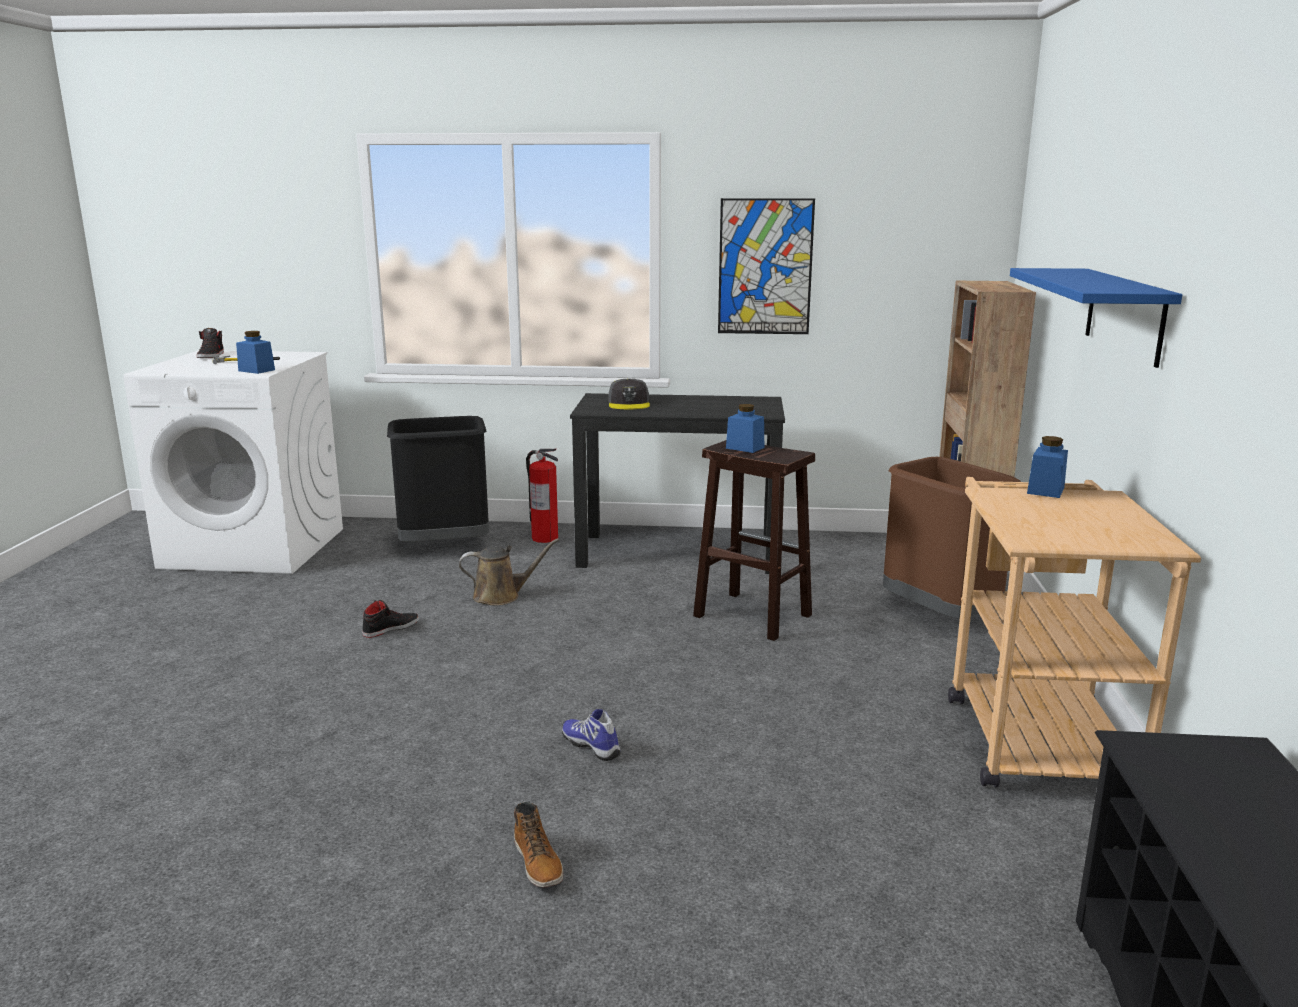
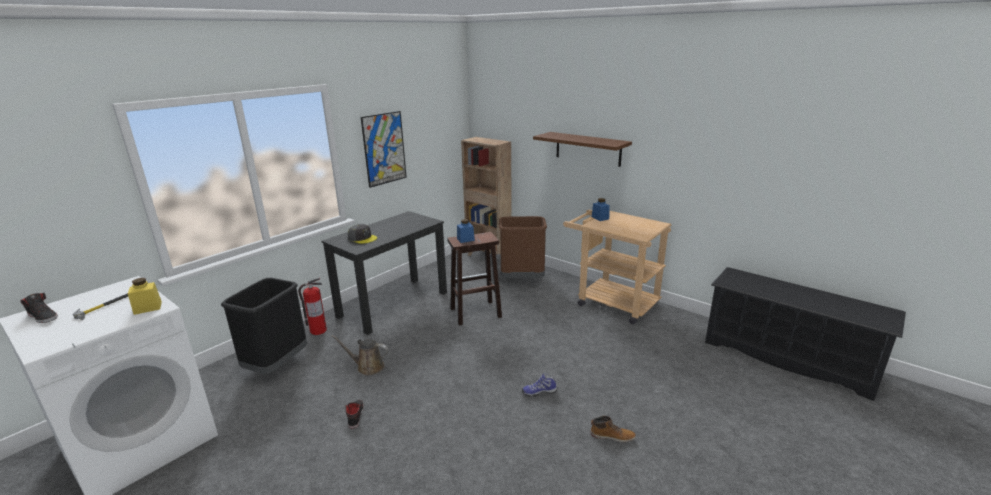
camera: 55 degrees left, 5 degrees up
blue jar [236,331,275,374] -> yellow jar [128,278,162,315]
brown watering can [459,538,559,605] -> brown watering can turned 105 degrees counterclockwise [331,335,389,375]
blue shelf [1010,268,1182,368] -> brown shelf [533,132,632,167]

